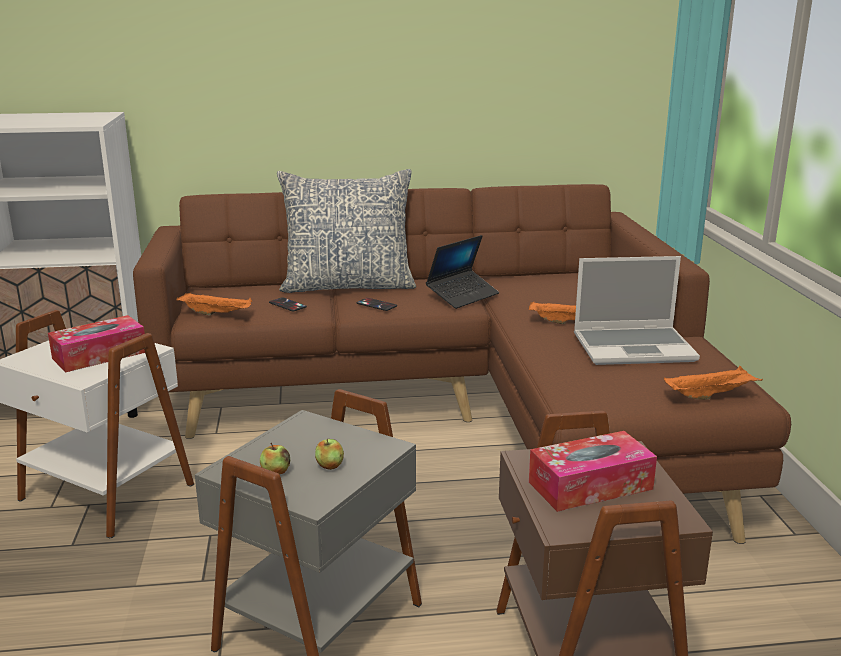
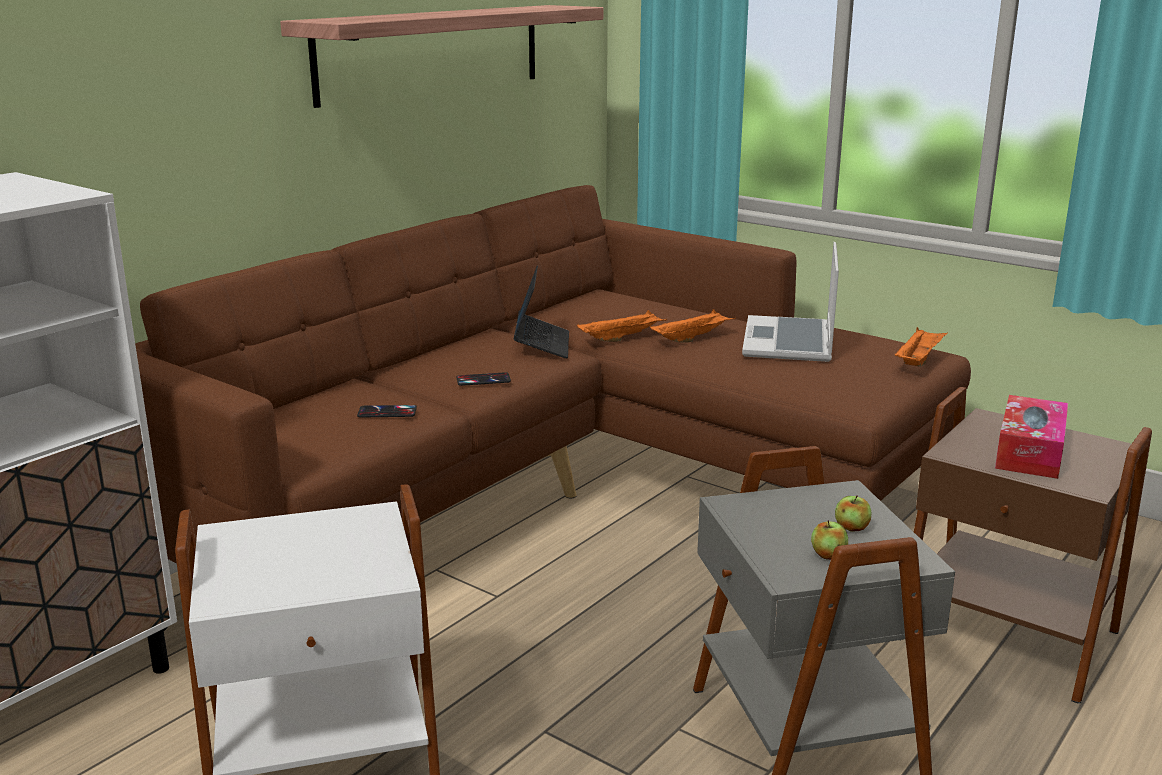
camera: 45 degrees left, 0 degrees up
tissue box [48,315,145,372] -> none
orange tray [177,292,252,316] -> orange tray moved to [577,310,667,342]
pillow [277,169,416,293] -> none
laptop [574,256,700,365] -> laptop turned 150 degrees clockwise [742,242,839,362]
none -> shelf [280,5,603,108]

